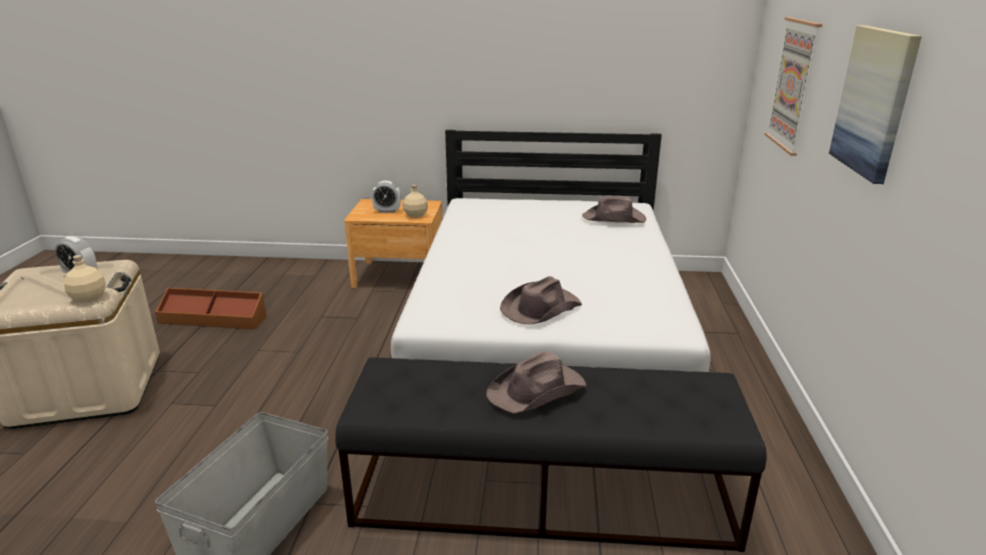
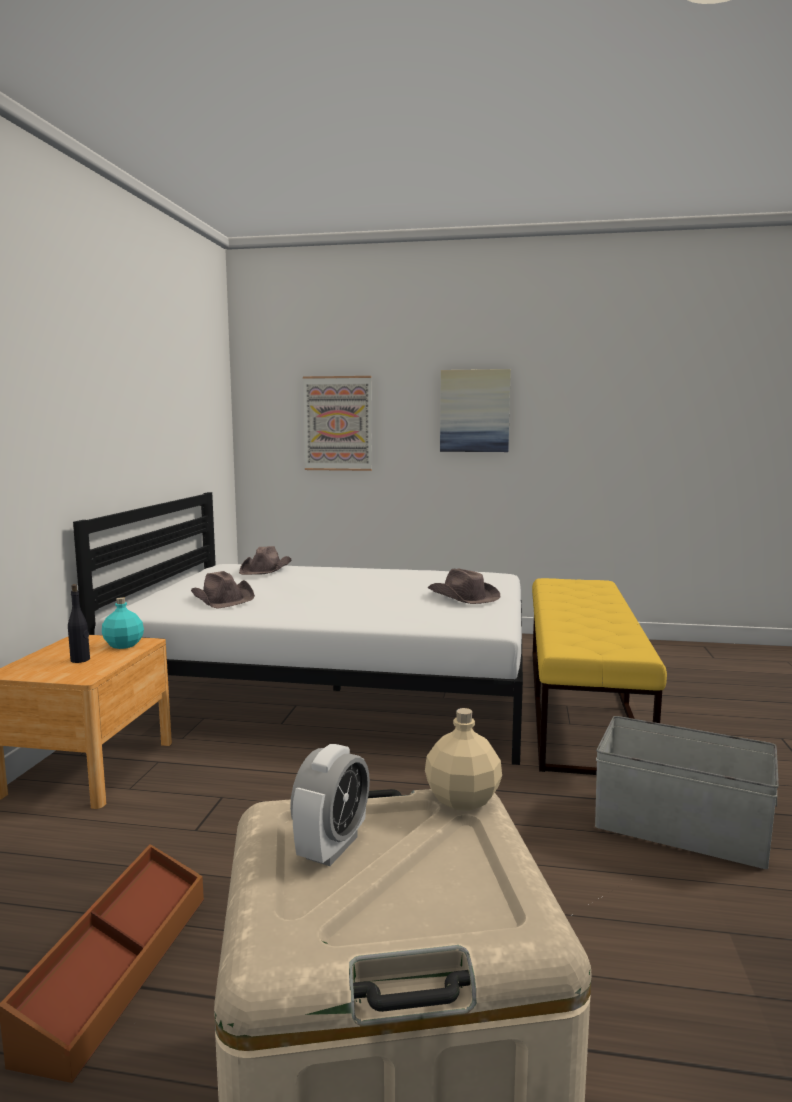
camera: 85 degrees left, 15 degrees down
black bench [336,357,767,552] -> yellow bench [532,578,667,775]
alarm clock [371,181,401,213] -> black bottle [68,584,90,663]
beige bottle [402,185,428,218] -> turquoise bottle [102,597,144,649]
brown hat [486,351,587,413] -> brown hat moved to [191,571,255,609]

